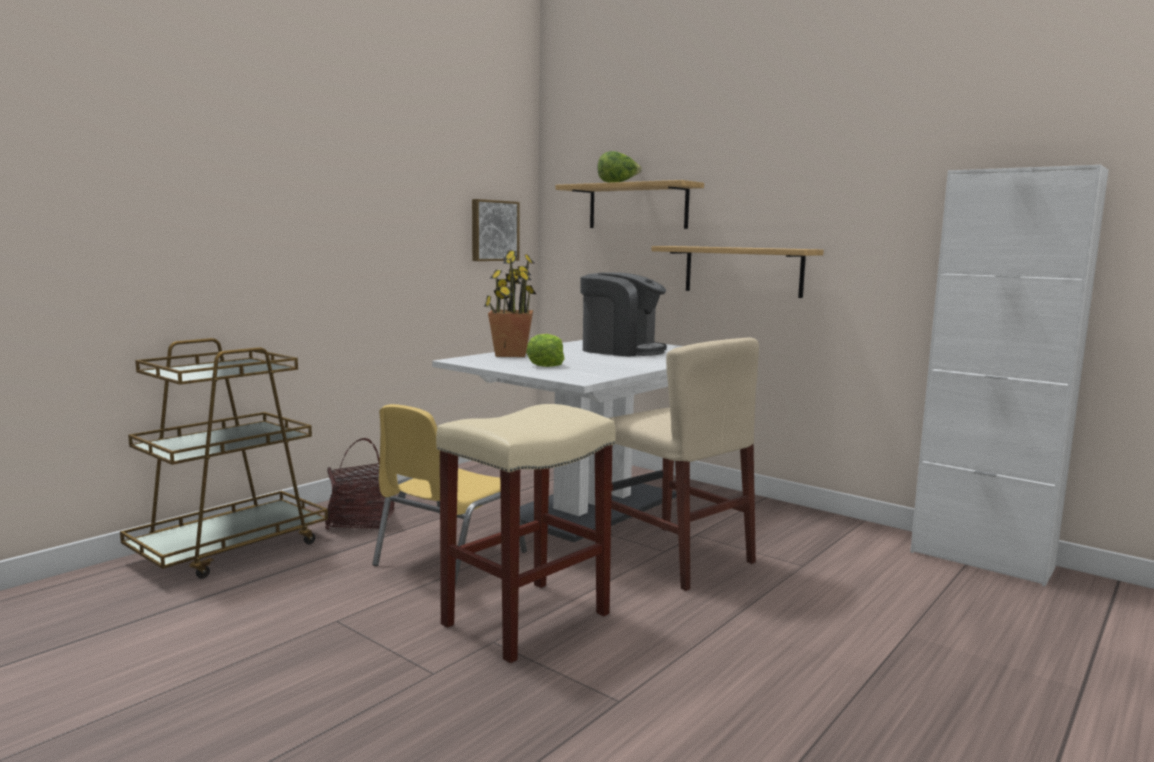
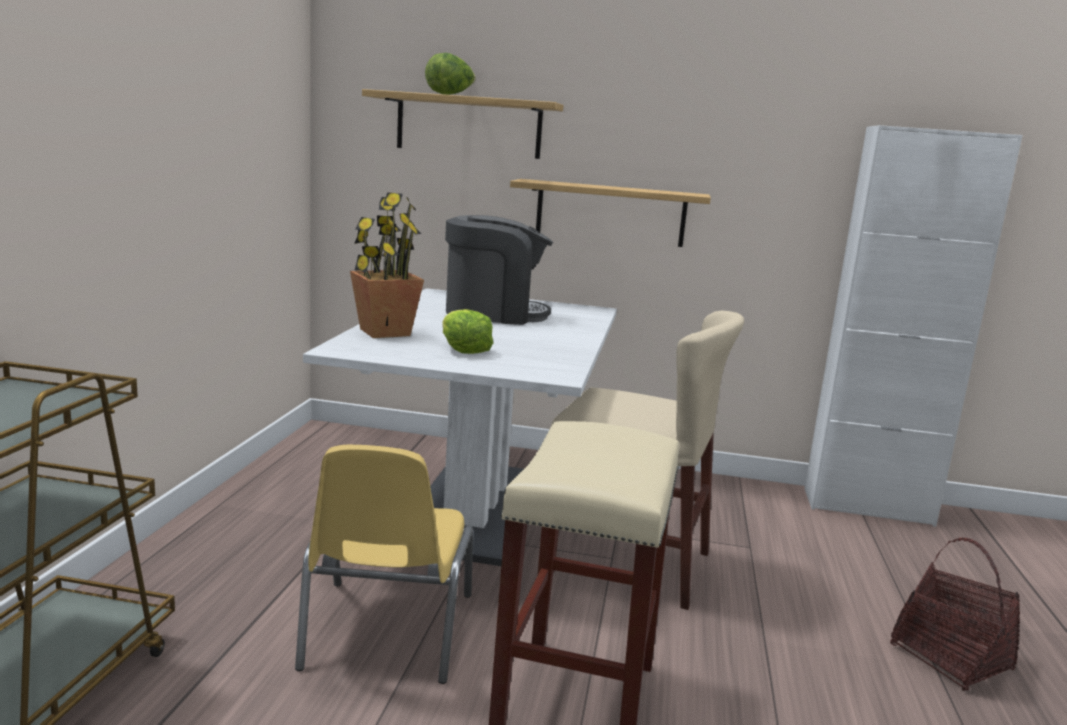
camera: 30 degrees left, 5 degrees up
basket [325,438,395,529] -> basket moved to [890,538,1020,691]
picture [472,199,520,261] -> none

